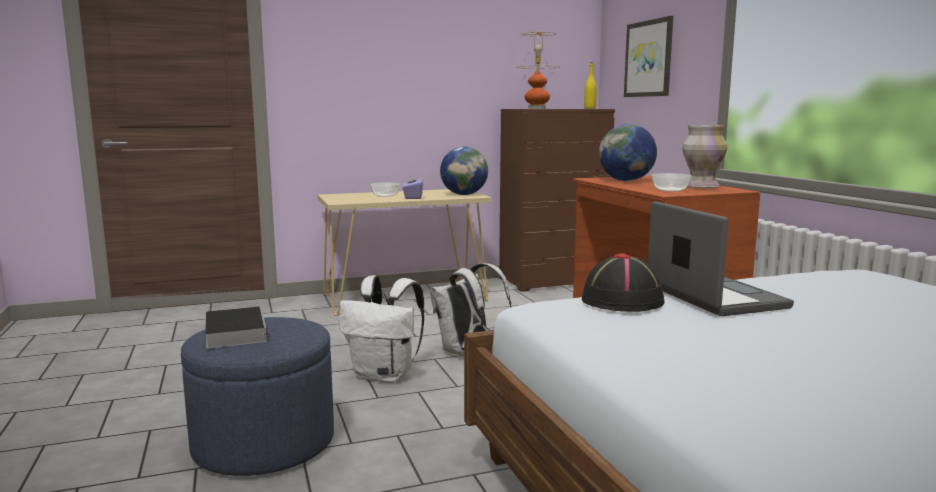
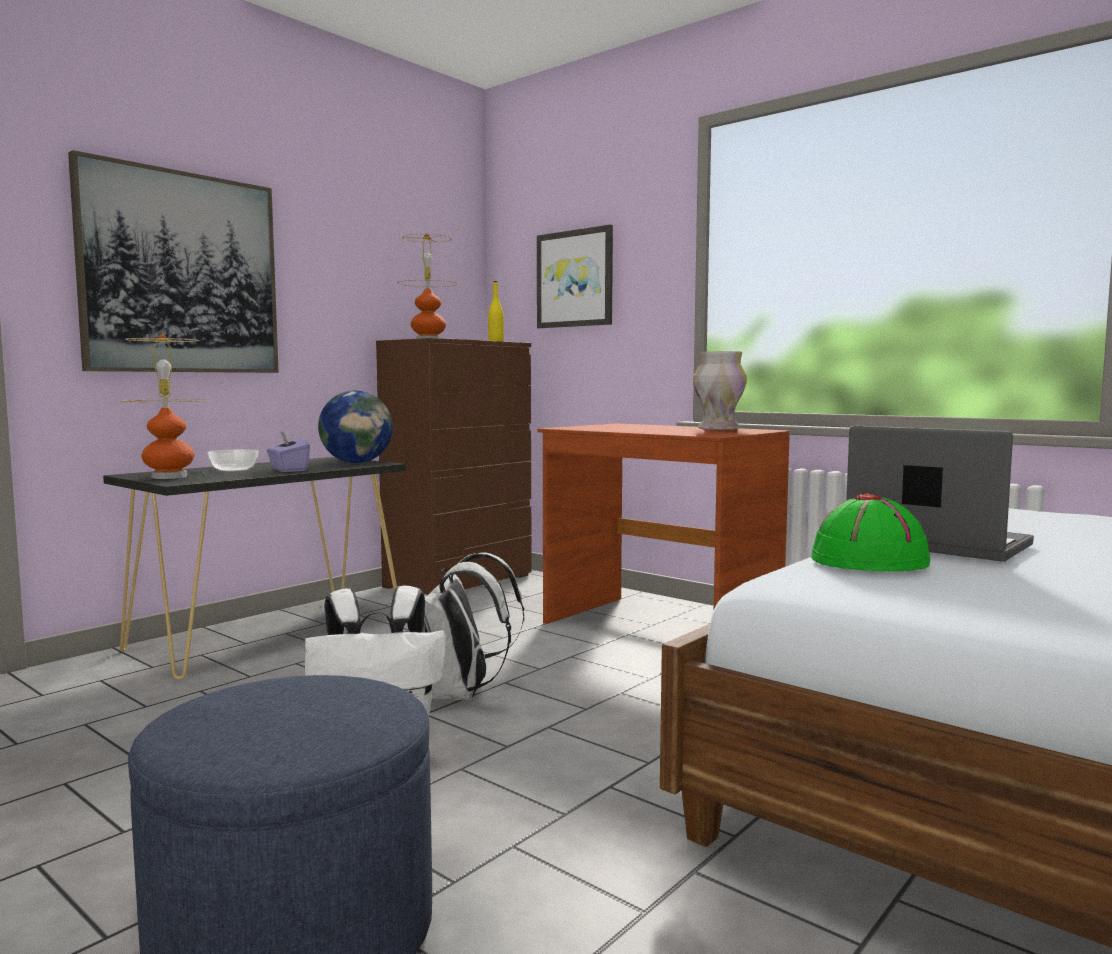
camera: 30 degrees left, 5 degrees down
book [205,306,267,349] -> none
beige console table [317,189,492,316] -> black console table [103,457,406,680]
black hat [582,253,664,312] -> green hat [811,493,930,572]
globe [599,124,657,181] -> none
bowl [651,173,692,191] -> none
none -> picture [68,150,279,373]
none -> table lamp [120,334,210,479]

